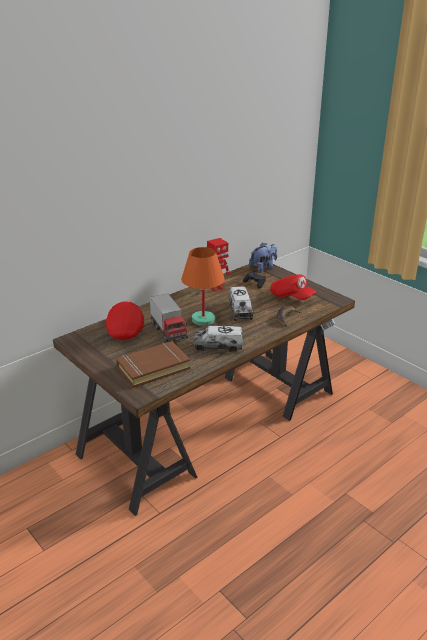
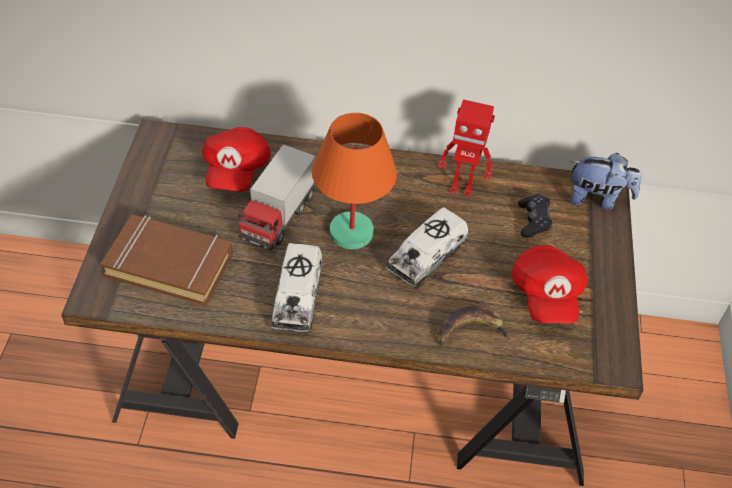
camera: 45 degrees right, 20 degrees up
red cap [105,301,144,340] -> red cap turned 135 degrees clockwise [202,127,271,192]
toy truck [194,326,243,352] -> toy truck turned 135 degrees counterclockwise [271,243,322,332]

